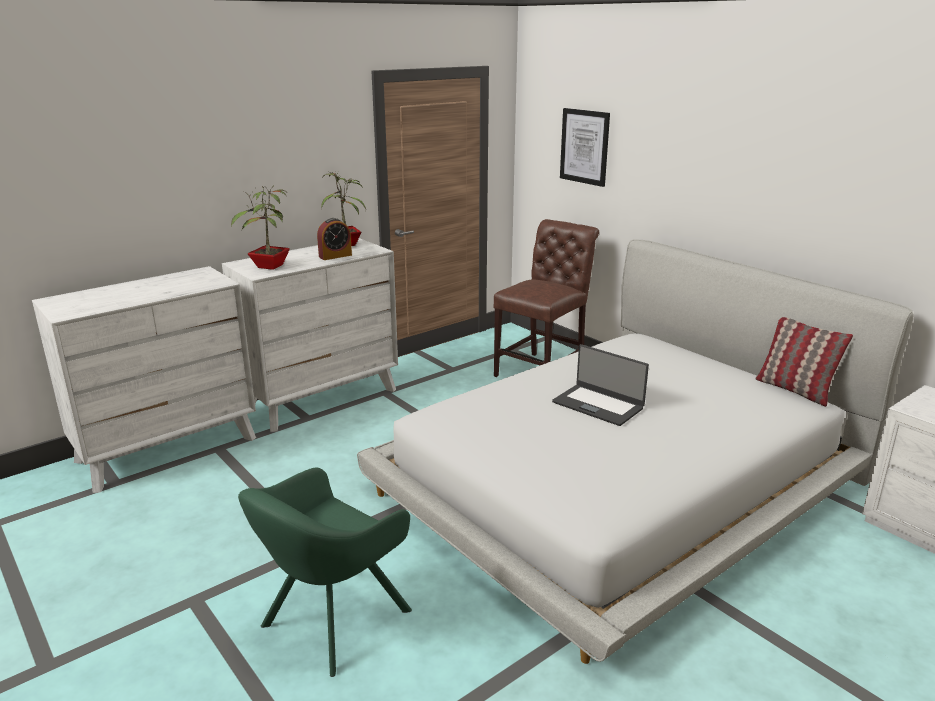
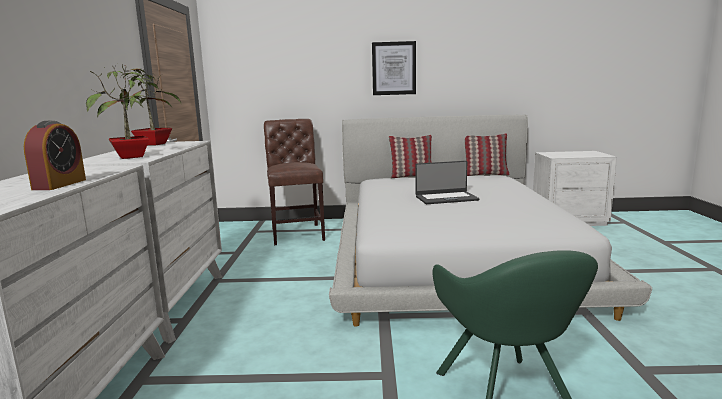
camera: 50 degrees left, 10 degrees down
alarm clock [317,218,352,260] -> alarm clock moved to [24,121,86,190]
picture [560,108,610,187] -> picture moved to [372,41,416,95]
none -> pillow [389,135,432,178]

